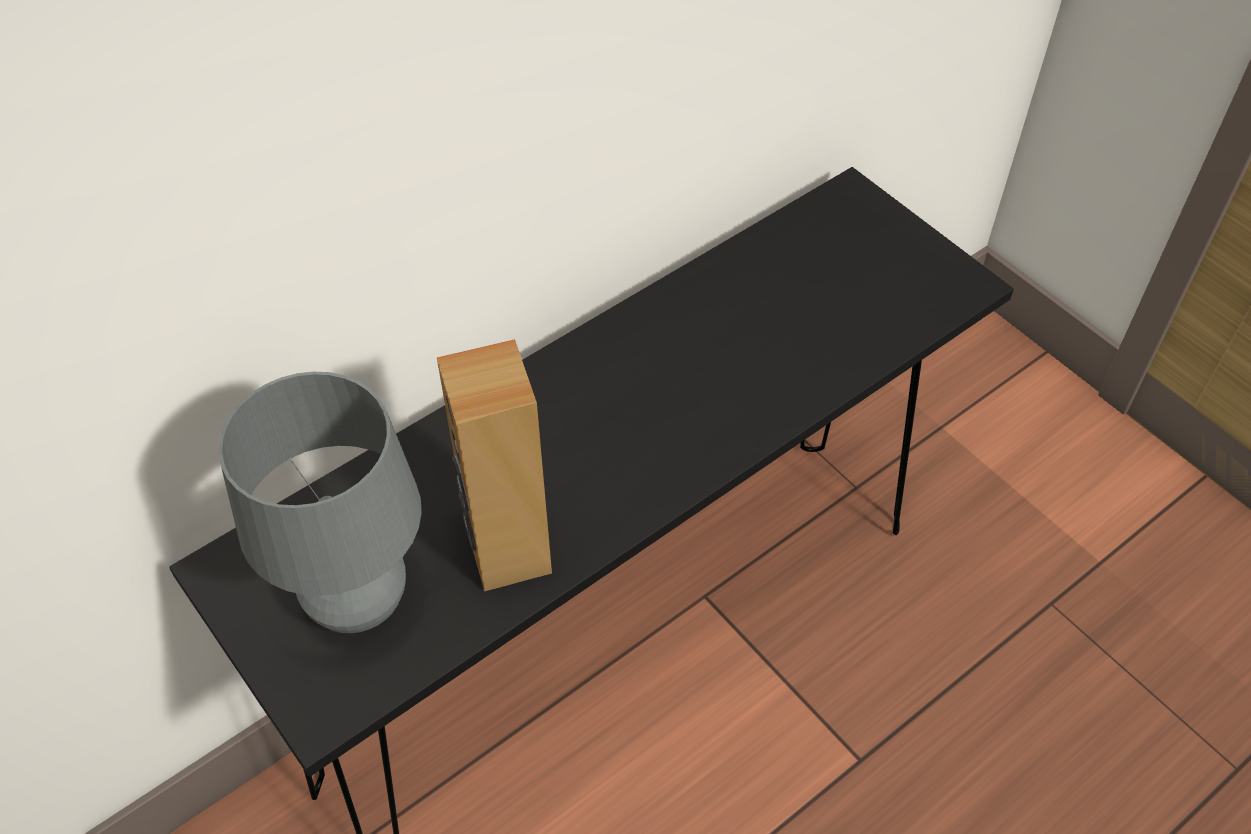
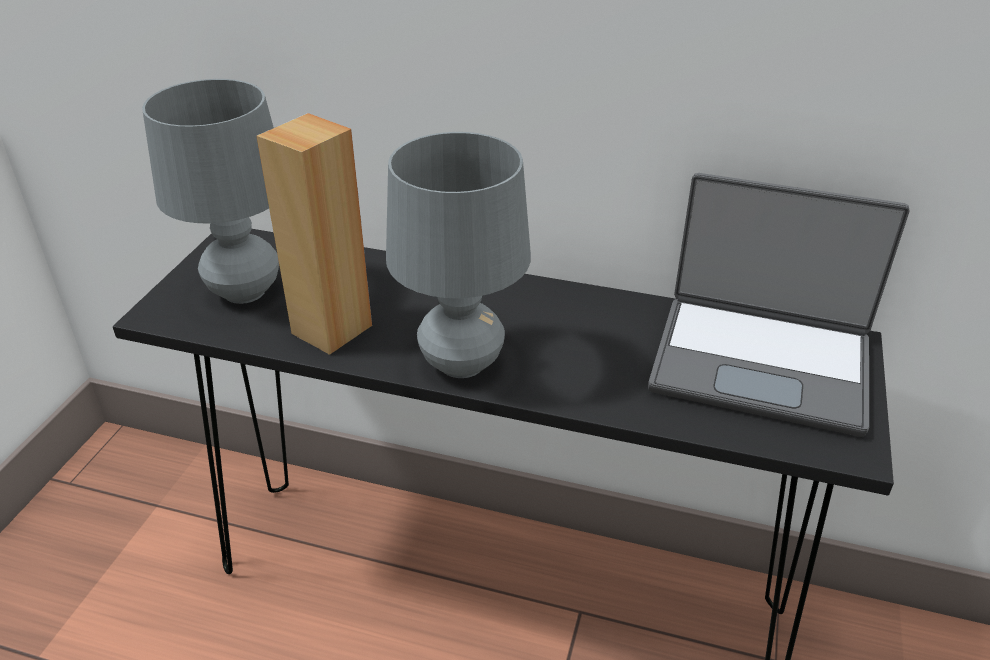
camera: 55 degrees right, 15 degrees down
none -> grey table lamp [386,132,531,378]
none -> laptop [648,173,910,437]

